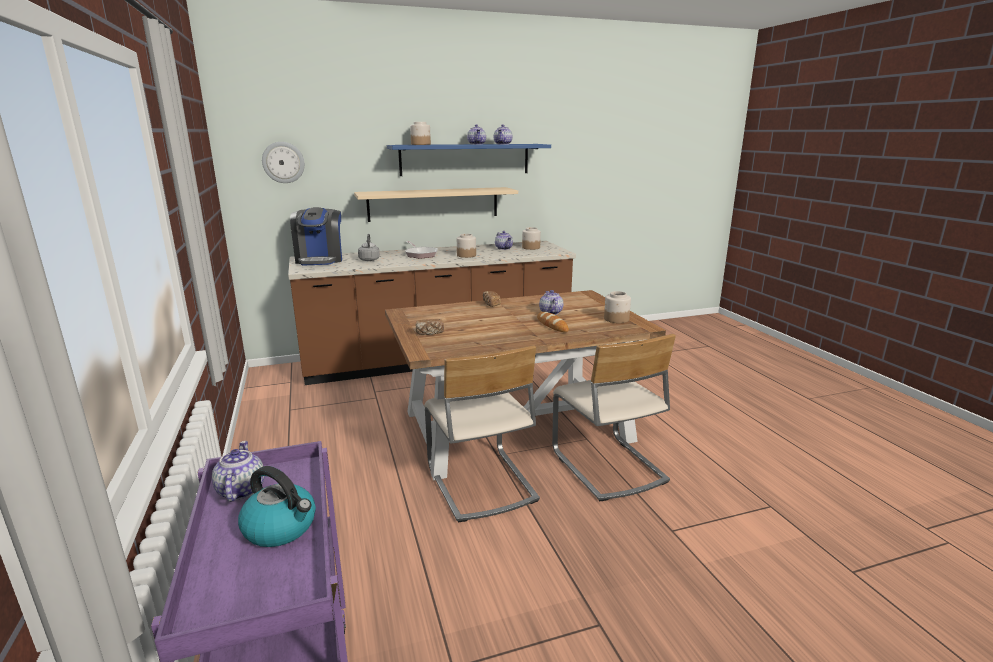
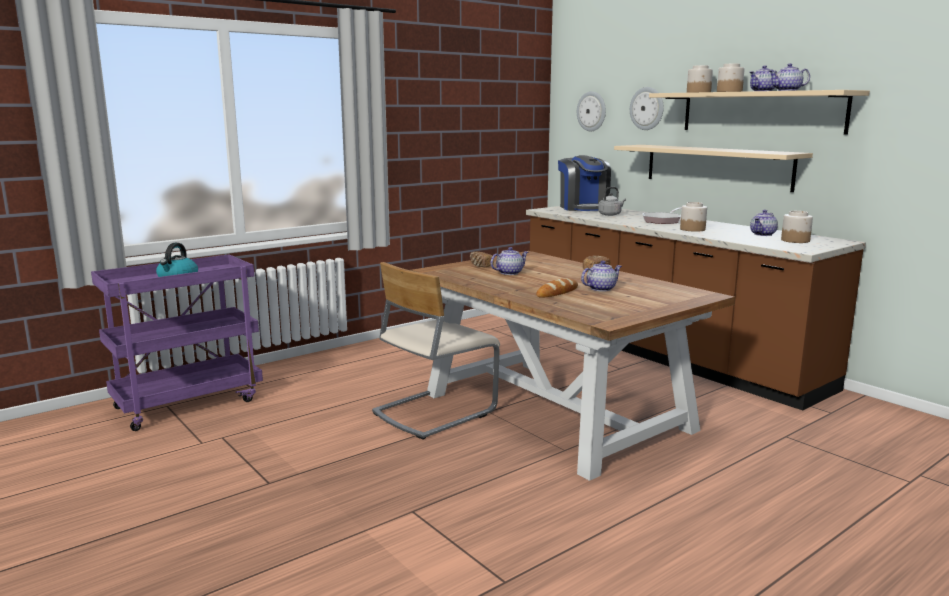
camera: 70 degrees right, 5 degrees down
teapot [212,441,265,502] -> teapot moved to [490,247,528,275]
coffee machine [290,207,342,265] -> coffee machine turned 75 degrees counterclockwise [558,155,611,211]
blue shelf [387,144,551,176] -> beige shelf [649,90,870,135]
beige chair [552,334,676,501] -> none
jar [604,291,631,323] -> jar moved to [717,64,745,92]
none -> wall clock [630,87,664,130]

